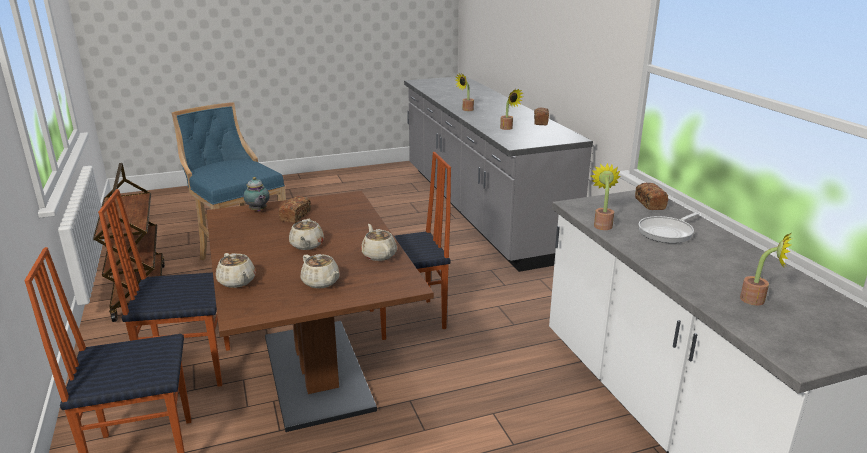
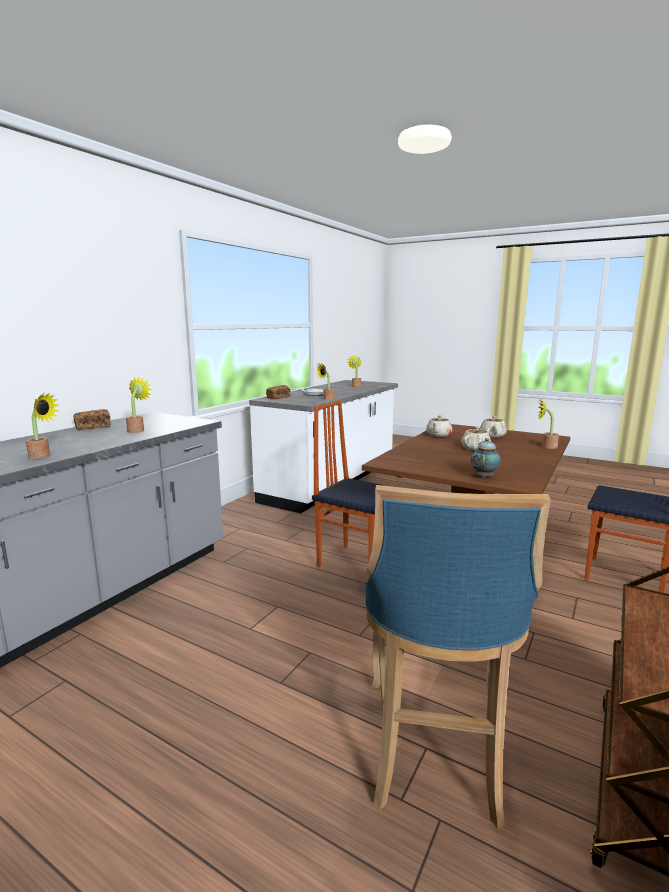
camera: 130 degrees left, 10 degrees down
chair [98,189,230,387] -> none
beige teapot [216,253,256,288] -> potted plant [538,400,559,449]
bread [279,196,311,223] -> none

